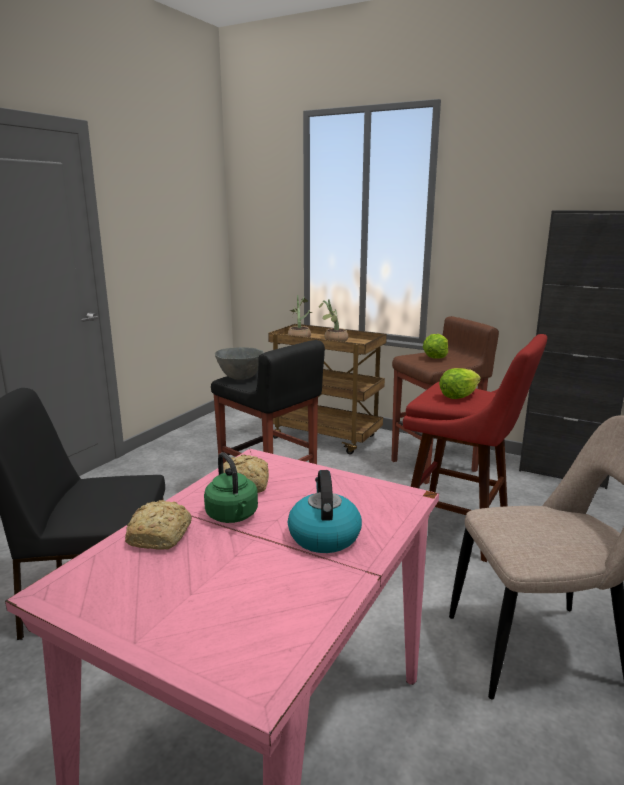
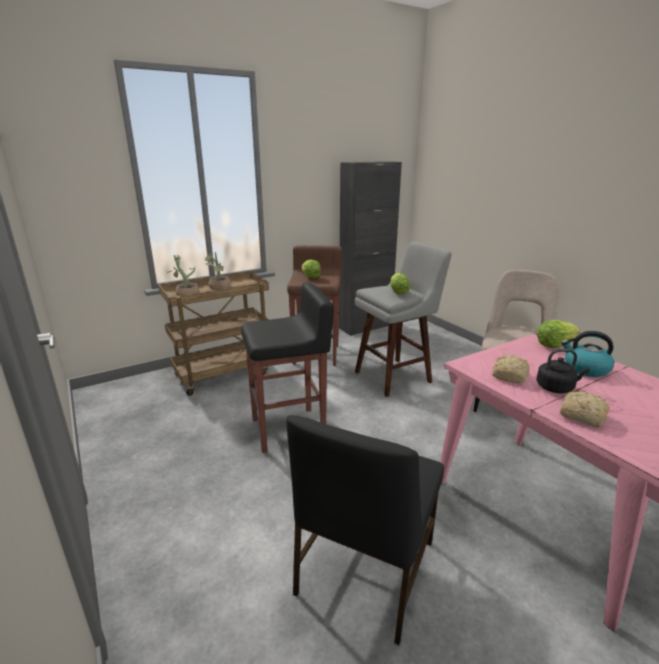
camera: 60 degrees left, 5 degrees up
green kettle [204,452,258,523] -> black kettle [536,349,590,394]
grey bowl [215,347,264,380] -> none
red stool [403,334,547,562] -> grey stool [355,242,452,397]
none -> lettuce [537,320,580,348]

